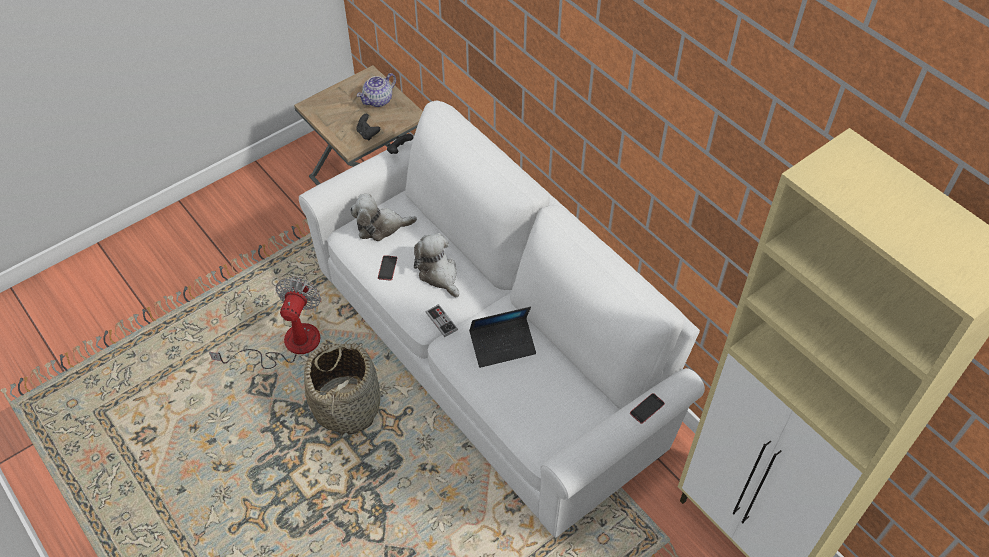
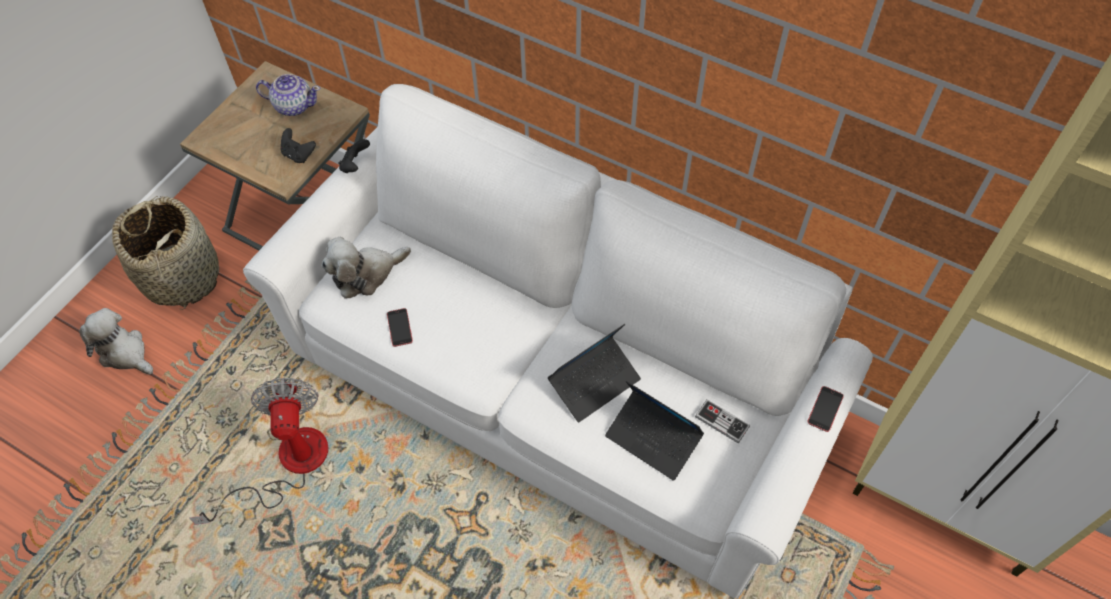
camera: 20 degrees left, 5 degrees up
basket [304,339,381,439] -> basket moved to [112,196,219,310]
teapot [357,73,396,107] -> teapot turned 105 degrees counterclockwise [256,74,320,116]
plush toy [414,233,459,297] -> plush toy moved to [79,308,153,375]
game controller [426,304,458,337] -> game controller moved to [695,400,750,443]
none -> laptop [605,381,704,481]

